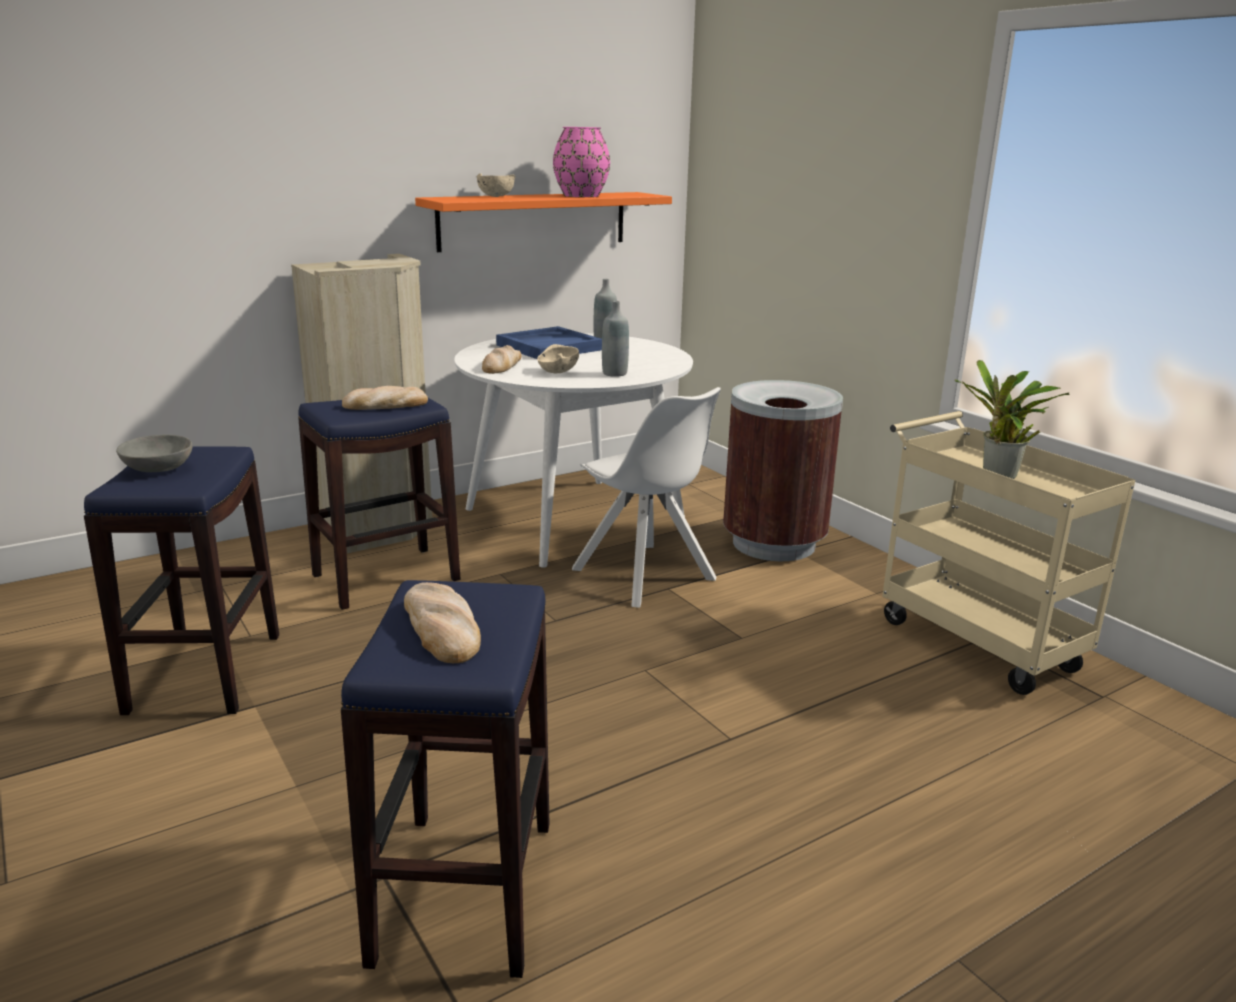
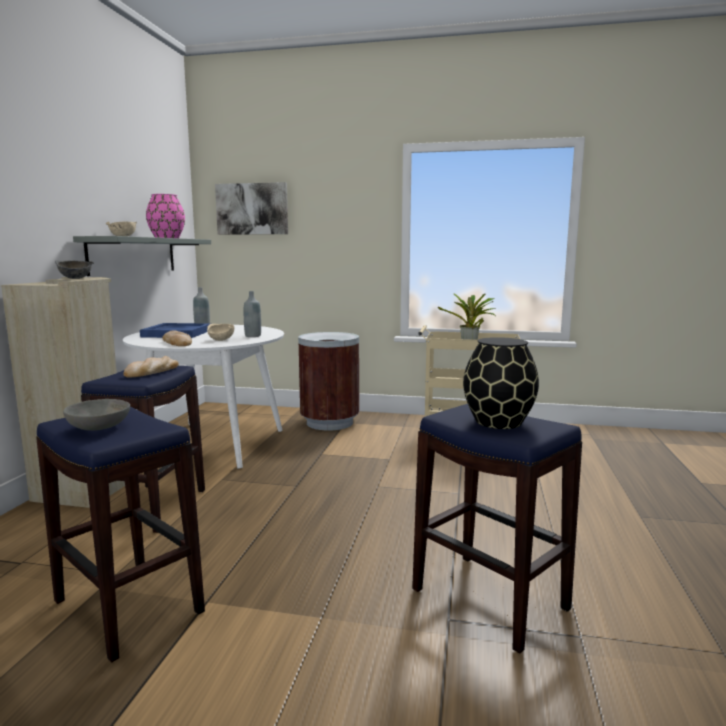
camera: 45 degrees left, 10 degrees down
bread [404,582,481,663] -> black vase [463,337,539,429]
orange shelf [415,192,672,252] -> grey shelf [73,236,211,276]
white chair [572,387,721,608] -> none
none -> grey bowl [55,260,94,279]
none -> picture [215,182,288,235]

